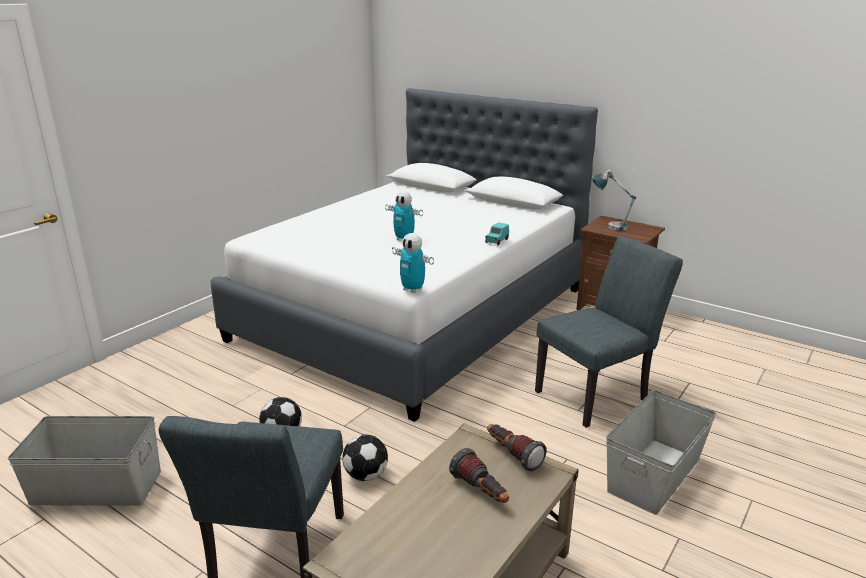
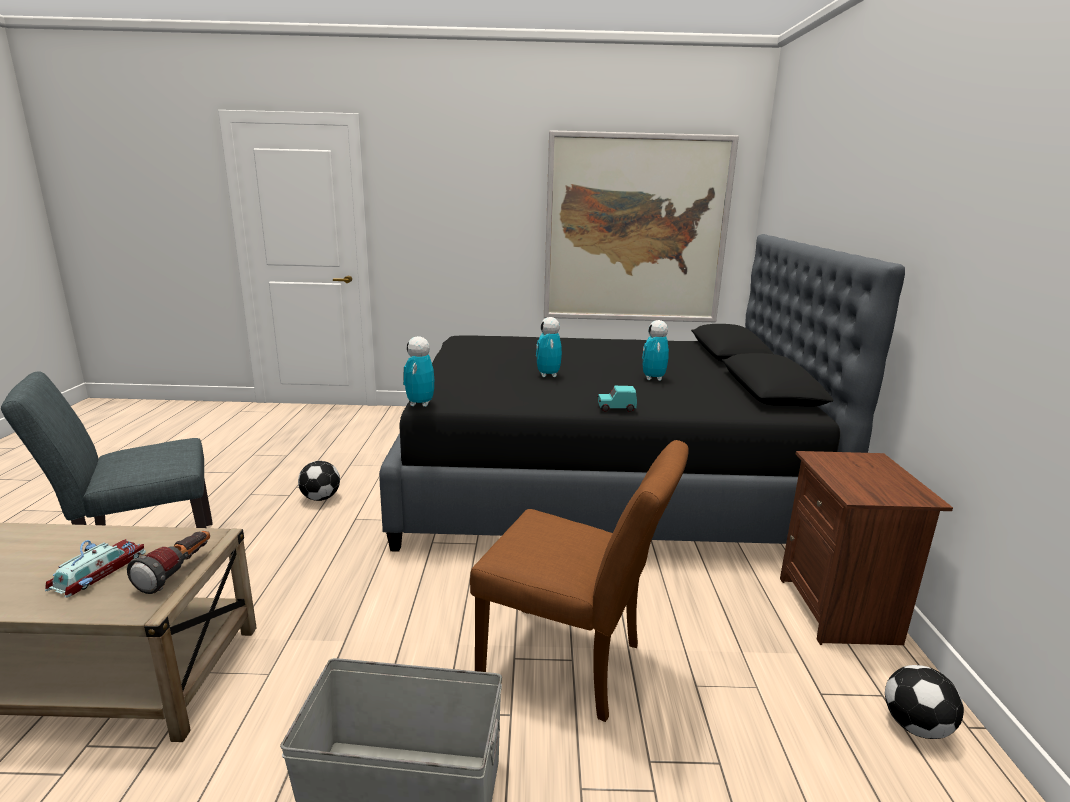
camera: 55 degrees right, 5 degrees down
grey storage box [8,416,161,505] -> none
white bed [210,88,598,422] -> black bed [379,234,905,552]
football [342,435,388,481] -> football moved to [885,665,964,739]
flashlight [449,448,509,503] -> toy car [45,539,146,598]
grey chair [535,236,683,428] -> brown chair [470,440,689,722]
table lamp [591,169,636,231] -> none
none -> picture [544,130,739,322]
none -> toy robot [642,320,669,381]

